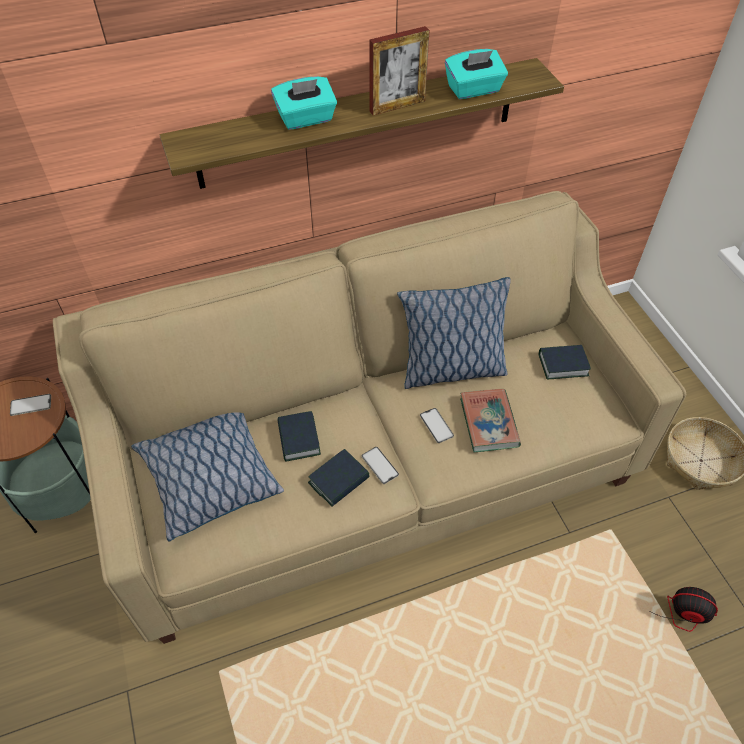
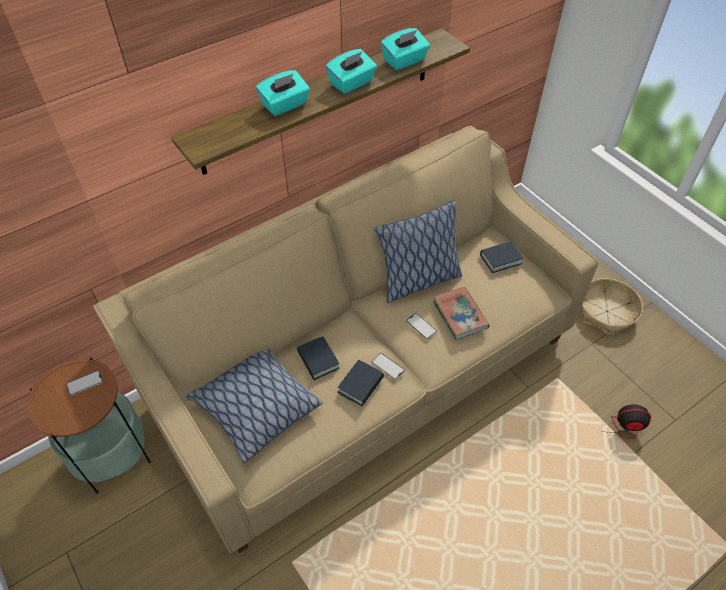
camera: 15 degrees left, 0 degrees up
picture frame [369,26,430,115] -> turquoise tissue box [326,49,377,94]

